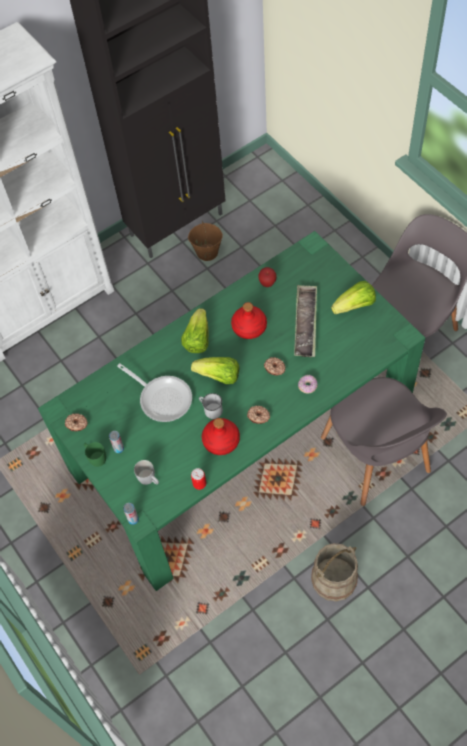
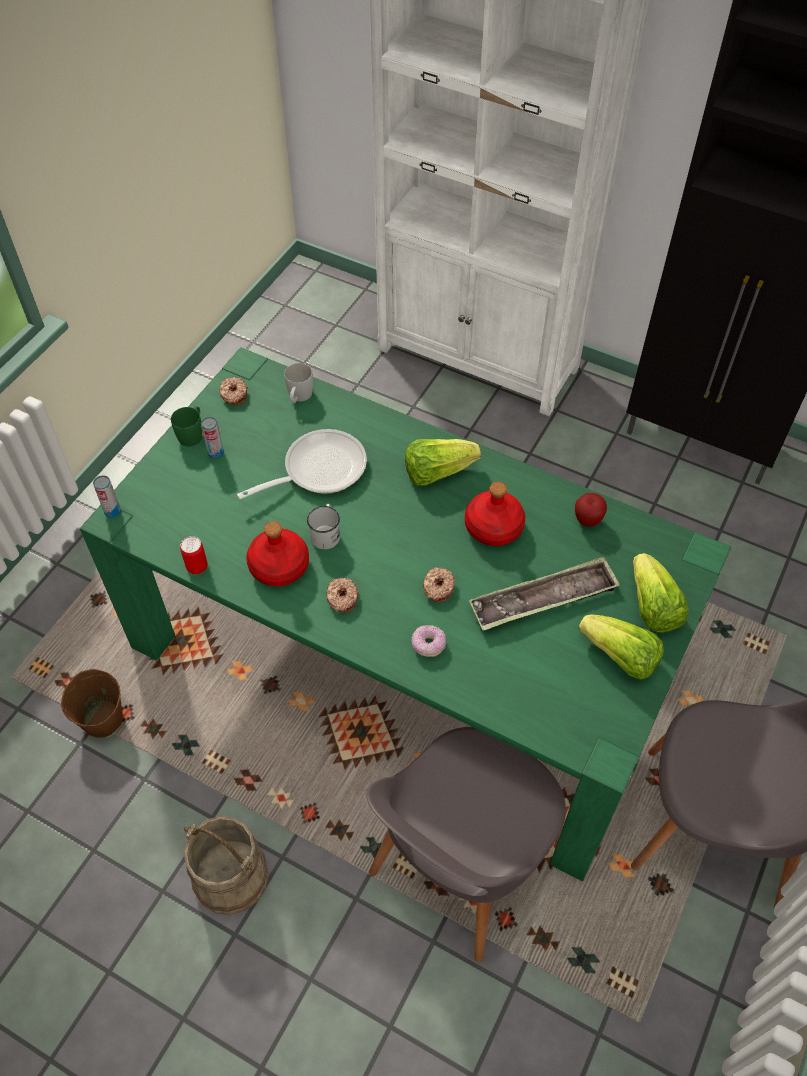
camera: 60 degrees right, 5 degrees down
frying pan [117,363,192,422] -> frying pan turned 135 degrees counterclockwise [237,429,367,499]
white mug [134,460,159,485] -> white mug moved to [284,363,313,403]
brown bucket [188,221,223,261] -> brown bucket moved to [61,669,123,738]
lettuce [191,357,239,384] -> lettuce moved to [633,553,689,633]

